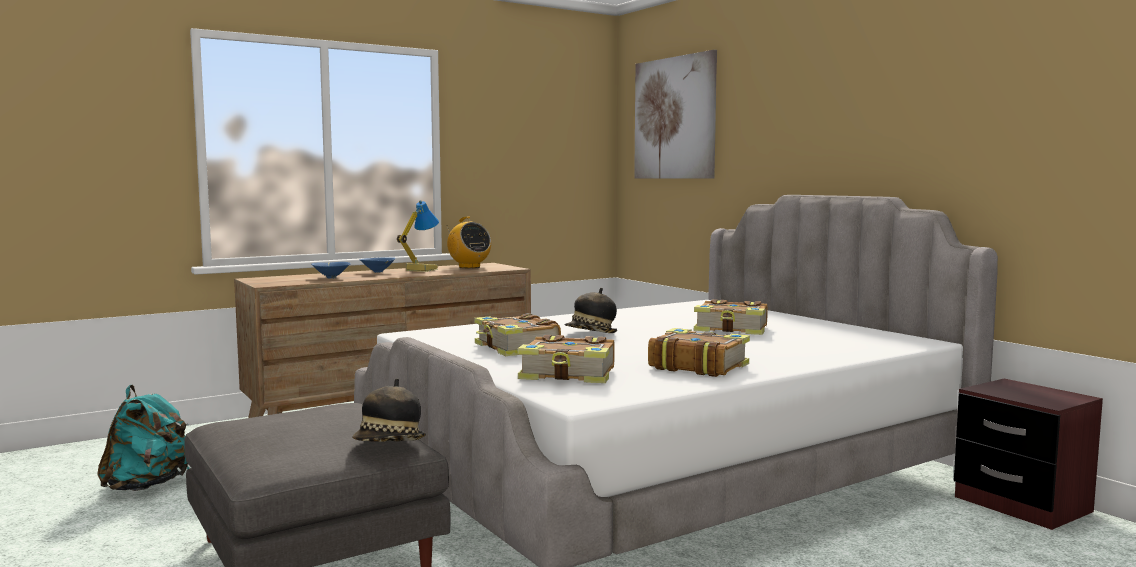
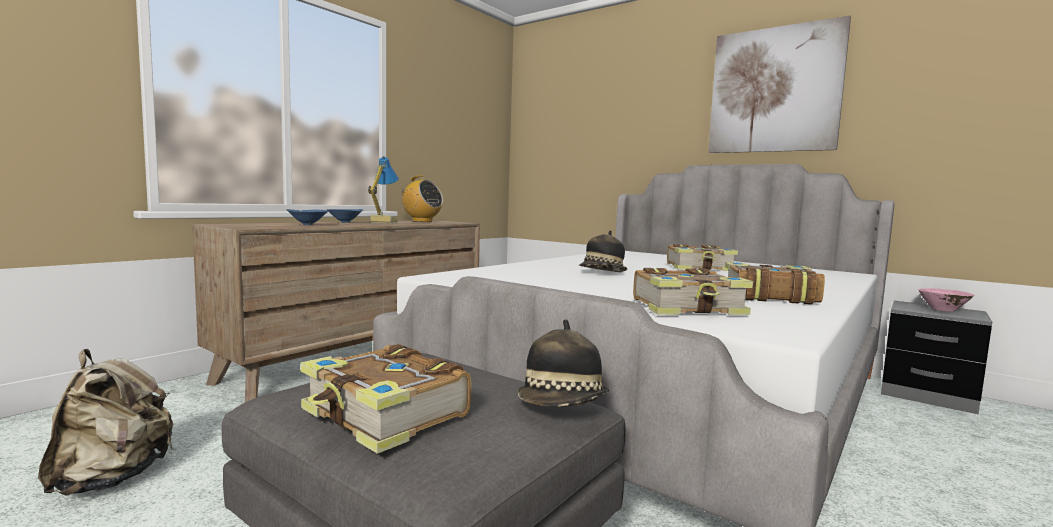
camera: 20 degrees left, 0 degrees up
turquoise backpack [97,385,189,491] -> beige backpack [38,349,173,496]
book [474,313,561,356] -> book moved to [300,344,471,454]
picture [634,50,717,179] -> picture moved to [708,15,851,153]
brown nightstand [954,379,1103,530] -> grey nightstand [881,301,992,414]
none -> pink bowl [918,288,974,312]

